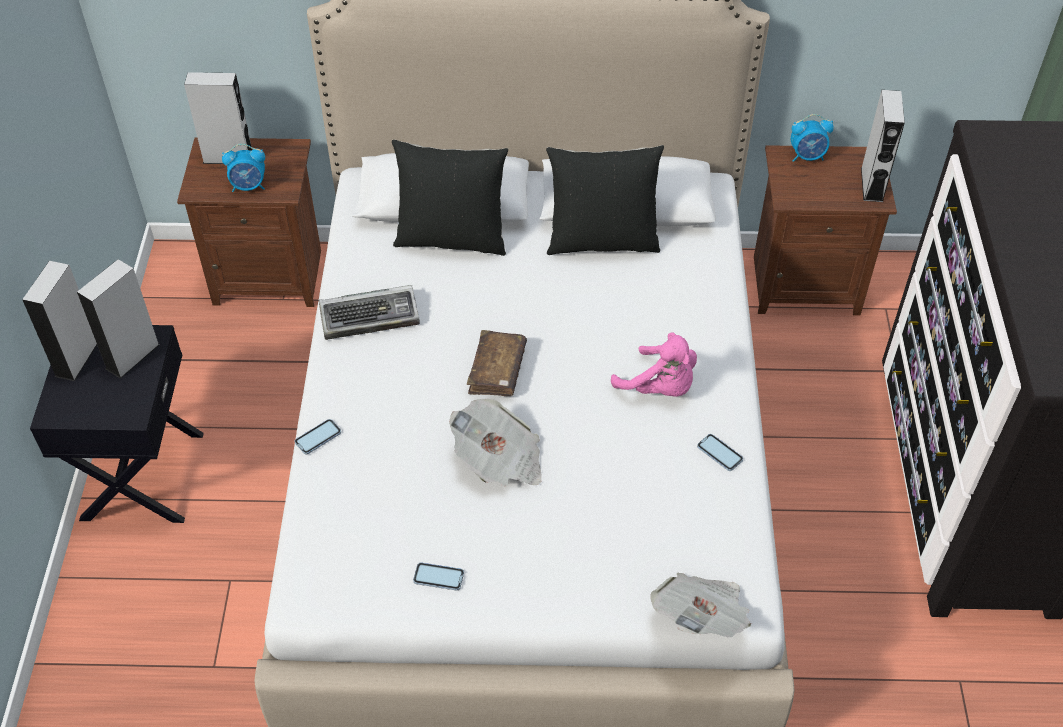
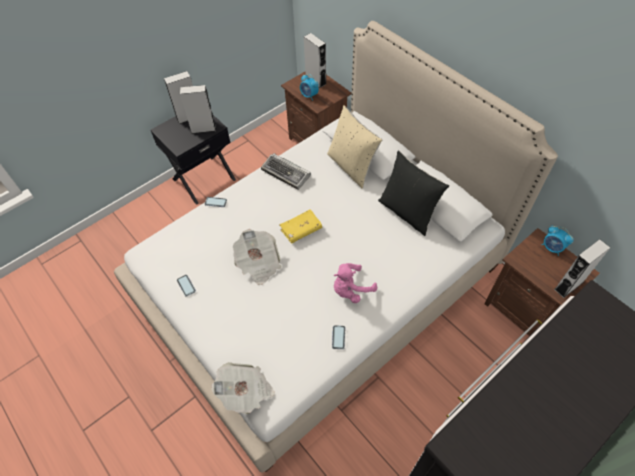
camera: 50 degrees right, 5 degrees up
black pillow [392,140,508,256] -> beige pillow [327,105,382,188]
brown book [467,330,527,396] -> yellow book [280,209,322,243]
pink plush toy [611,332,697,397] -> pink plush toy turned 60 degrees clockwise [334,263,377,303]

